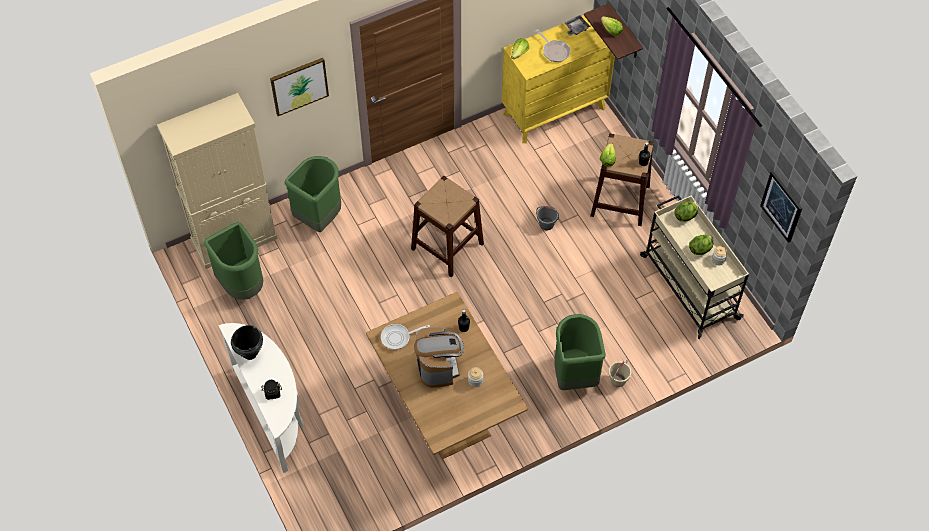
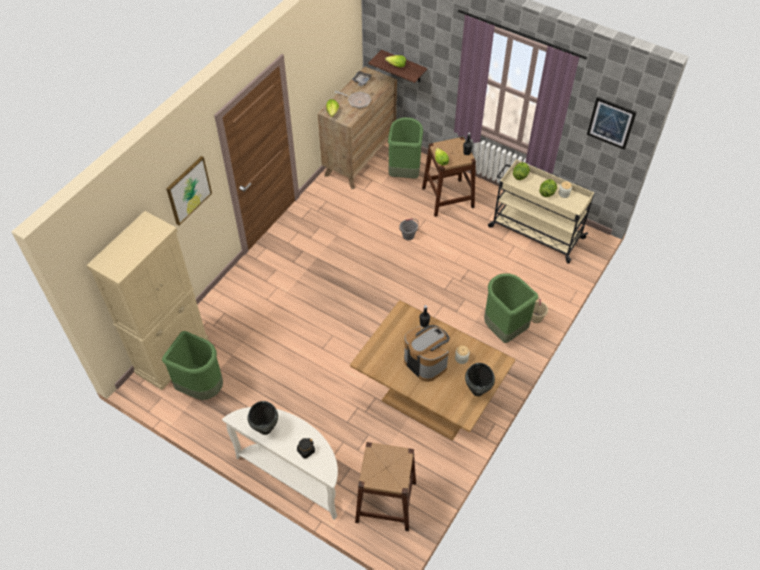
camera: 30 degrees left, 5 degrees down
green trash can [284,156,341,232] -> green trash can moved to [388,117,423,178]
frying pan [381,324,430,350] -> none
brown stool [411,176,484,277] -> brown stool moved to [355,442,416,531]
yellow dresser [502,15,615,144] -> brown dresser [318,66,397,189]
none -> black cooking pot [465,363,495,396]

